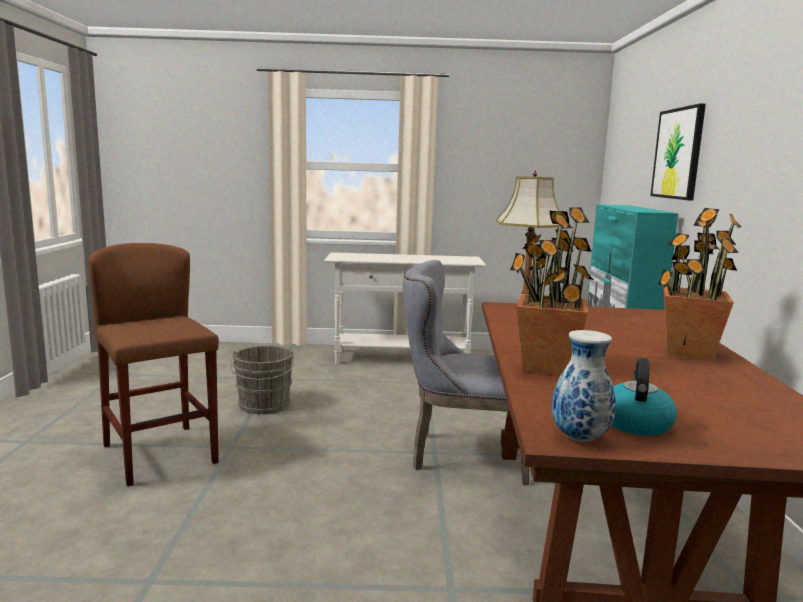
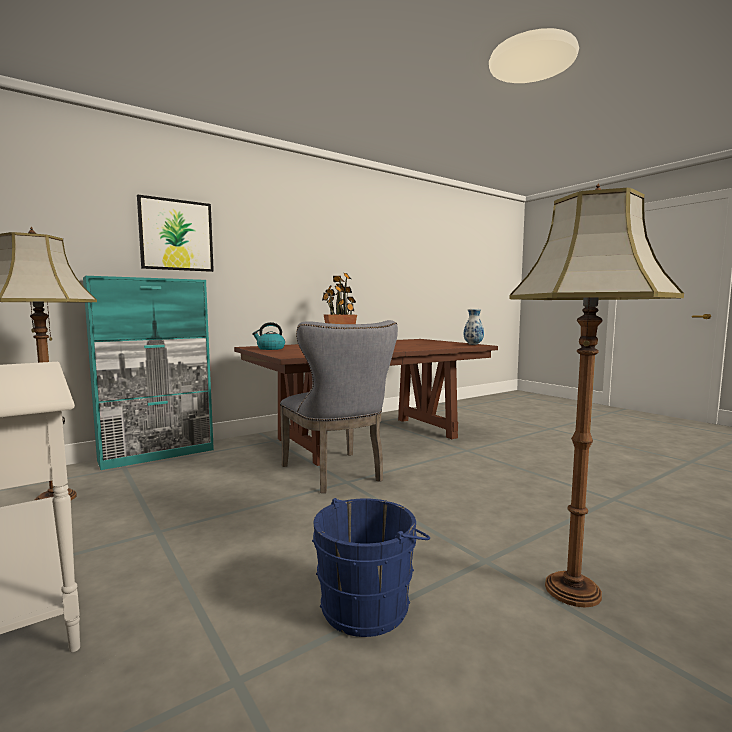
camera: 125 degrees left, 5 degrees down
brown stool [88,243,219,486] -> floor lamp [509,184,684,607]
grey bucket [230,346,295,414] -> blue bucket [312,498,430,637]
potted plant [510,207,594,376] -> none
kettle [611,358,677,436] -> kettle moved to [252,322,285,350]

